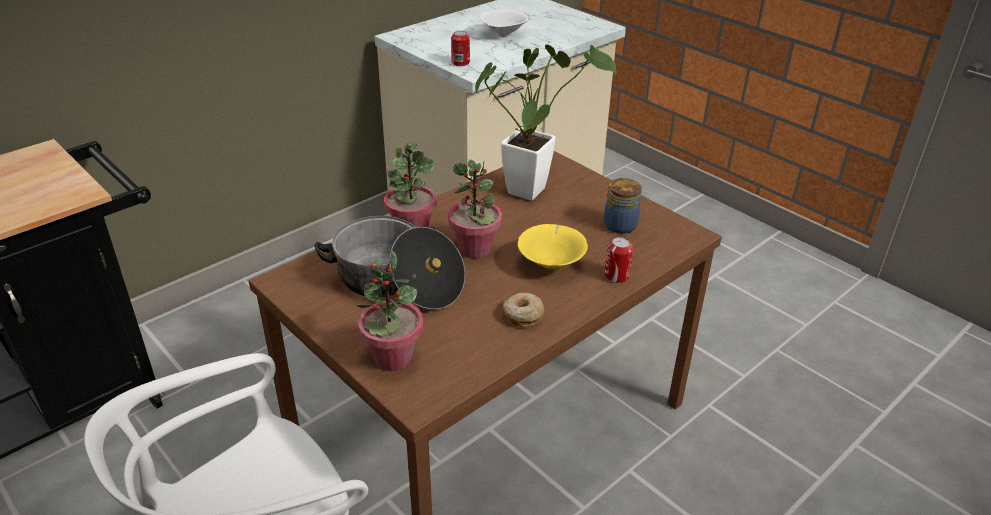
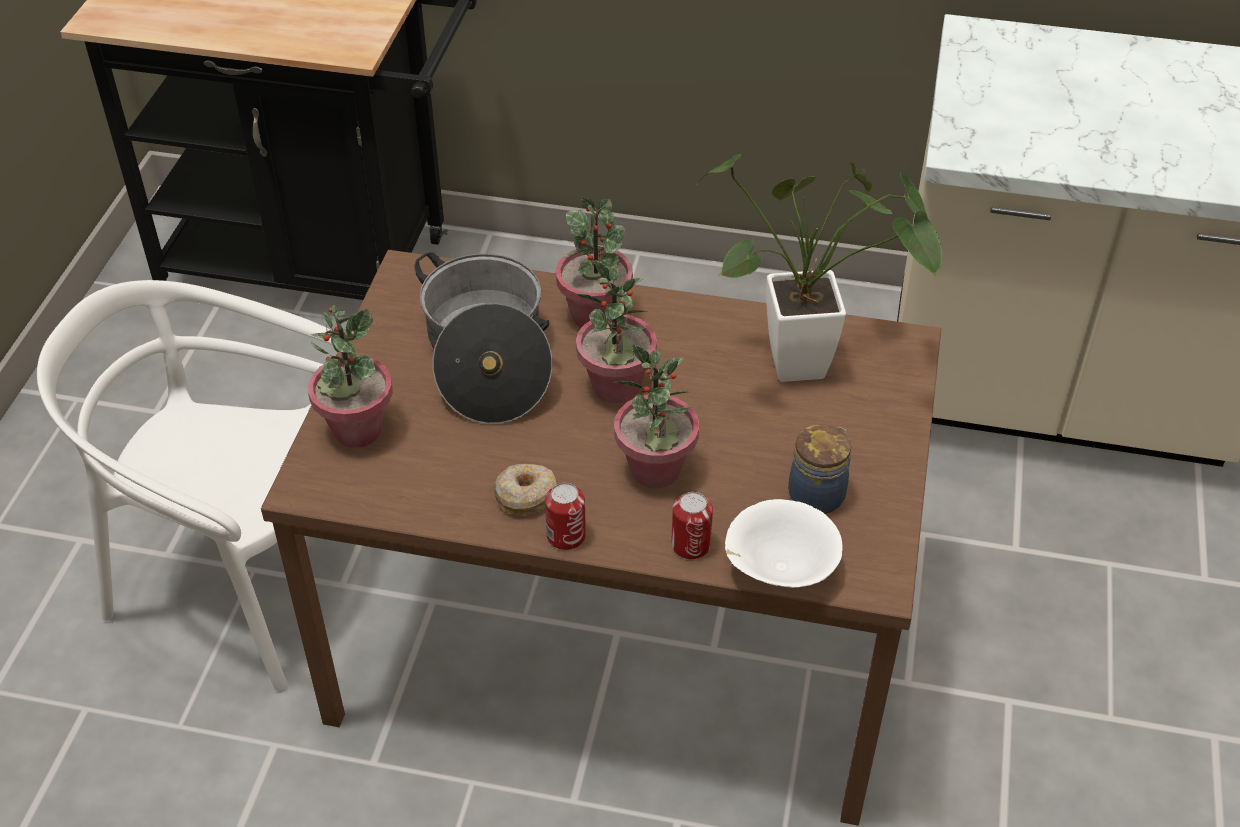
camera: 55 degrees right, 10 degrees up
can [451,31,470,66] -> can moved to [545,483,586,550]
white bowl [480,9,529,37] -> white bowl moved to [725,499,843,588]
yellow bowl [518,224,588,270] -> potted plant [613,345,699,488]

